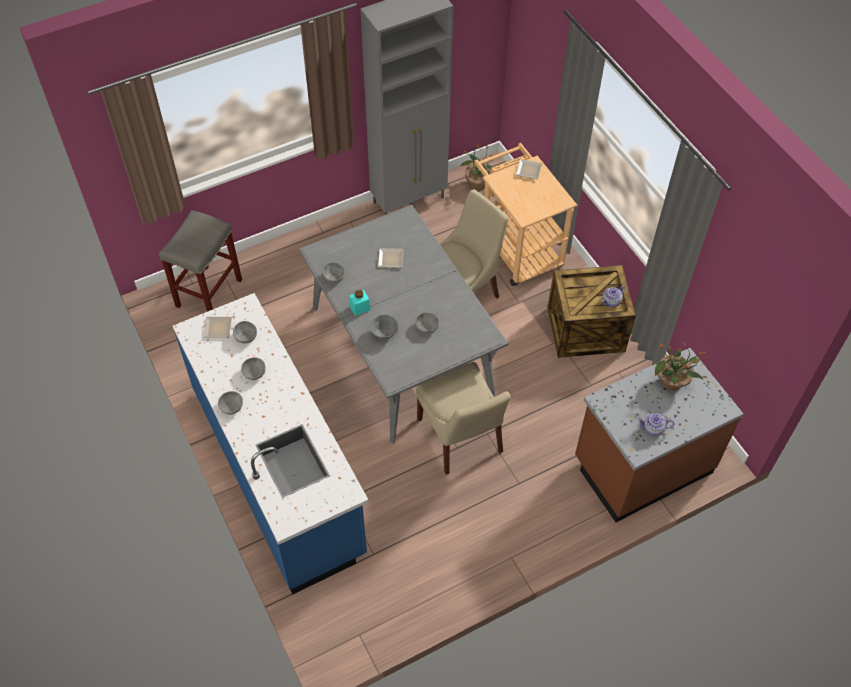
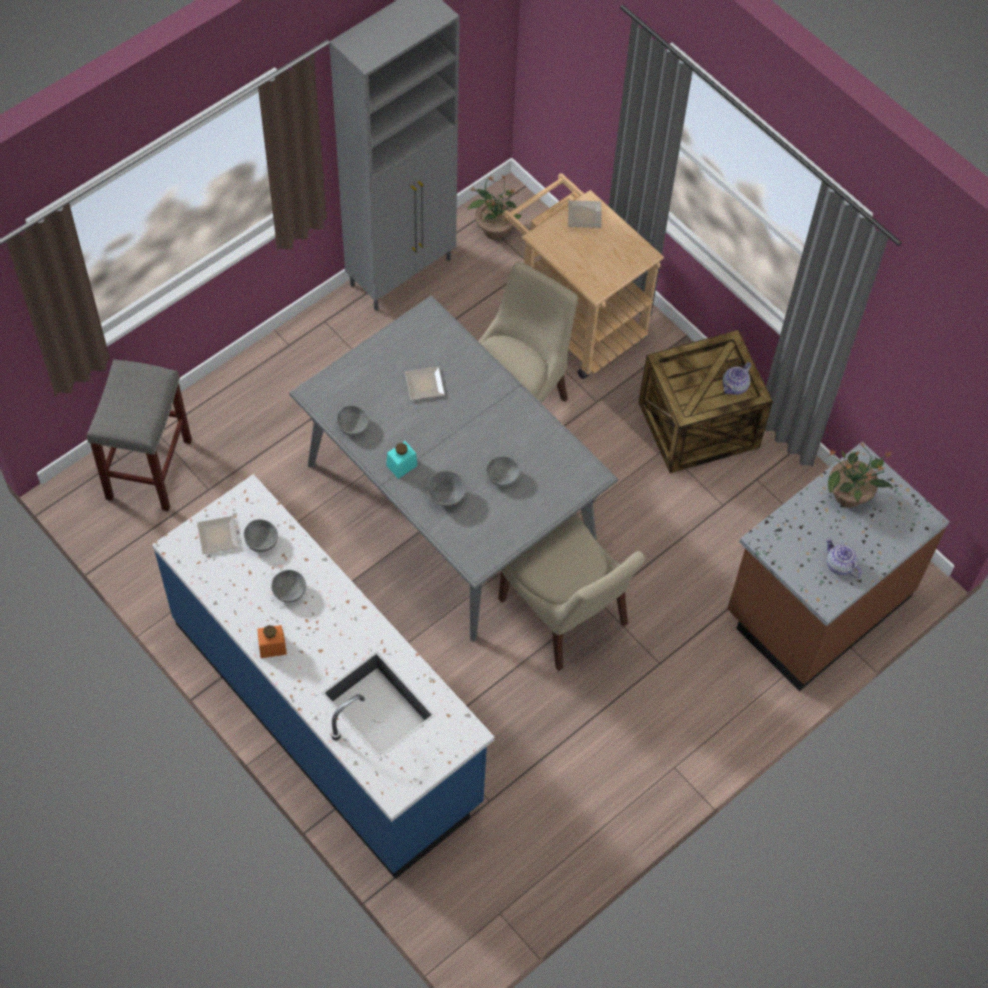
camera: 15 degrees left, 5 degrees up
grey bowl [218,391,243,415] -> orange jar [257,625,287,658]
teapot [637,413,675,436] -> teapot turned 60 degrees clockwise [826,537,862,578]

